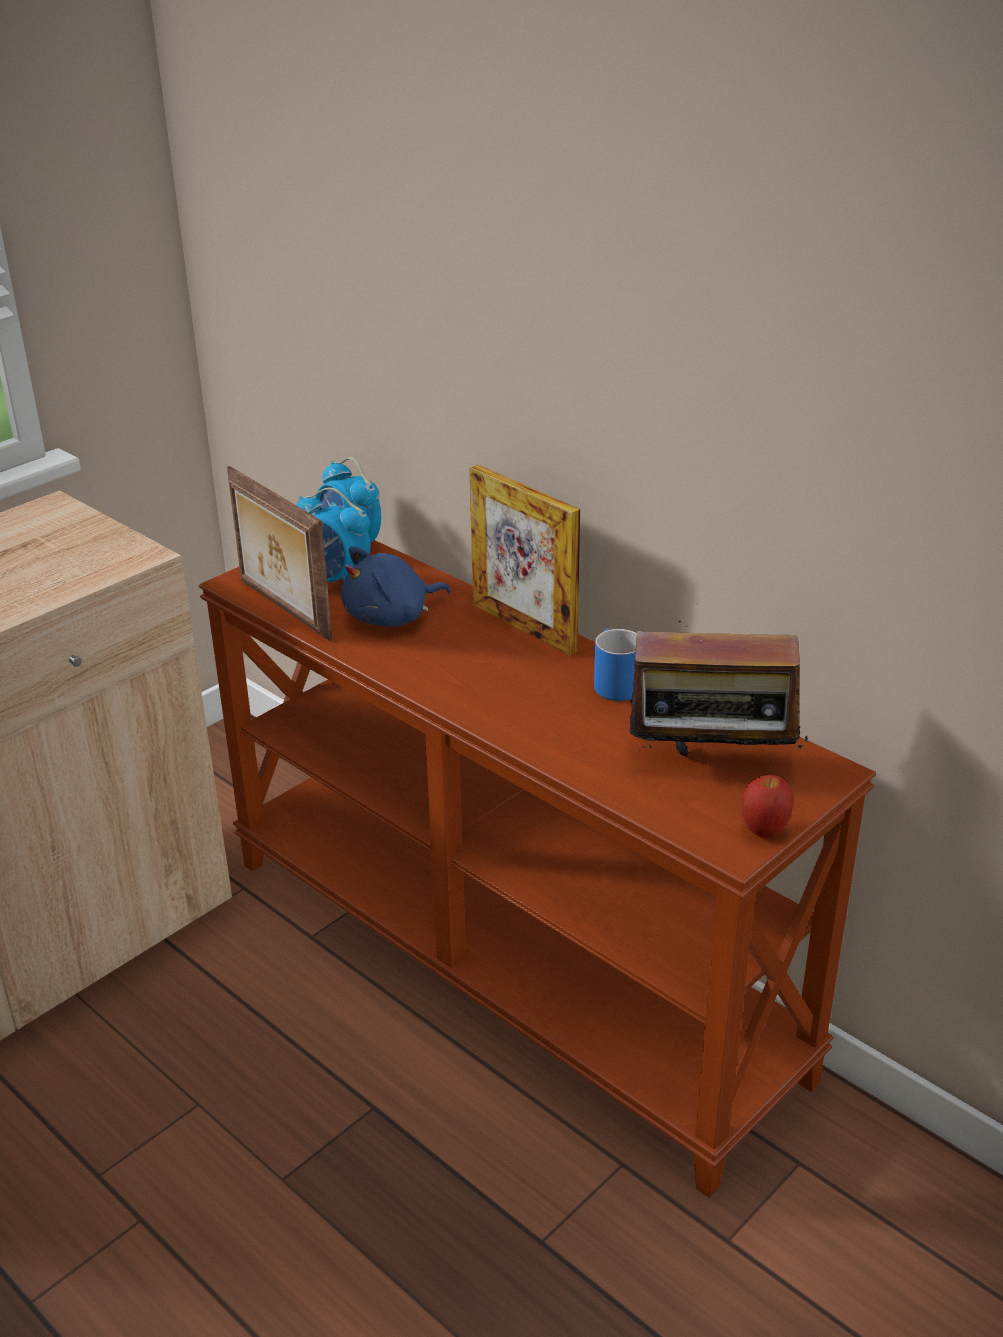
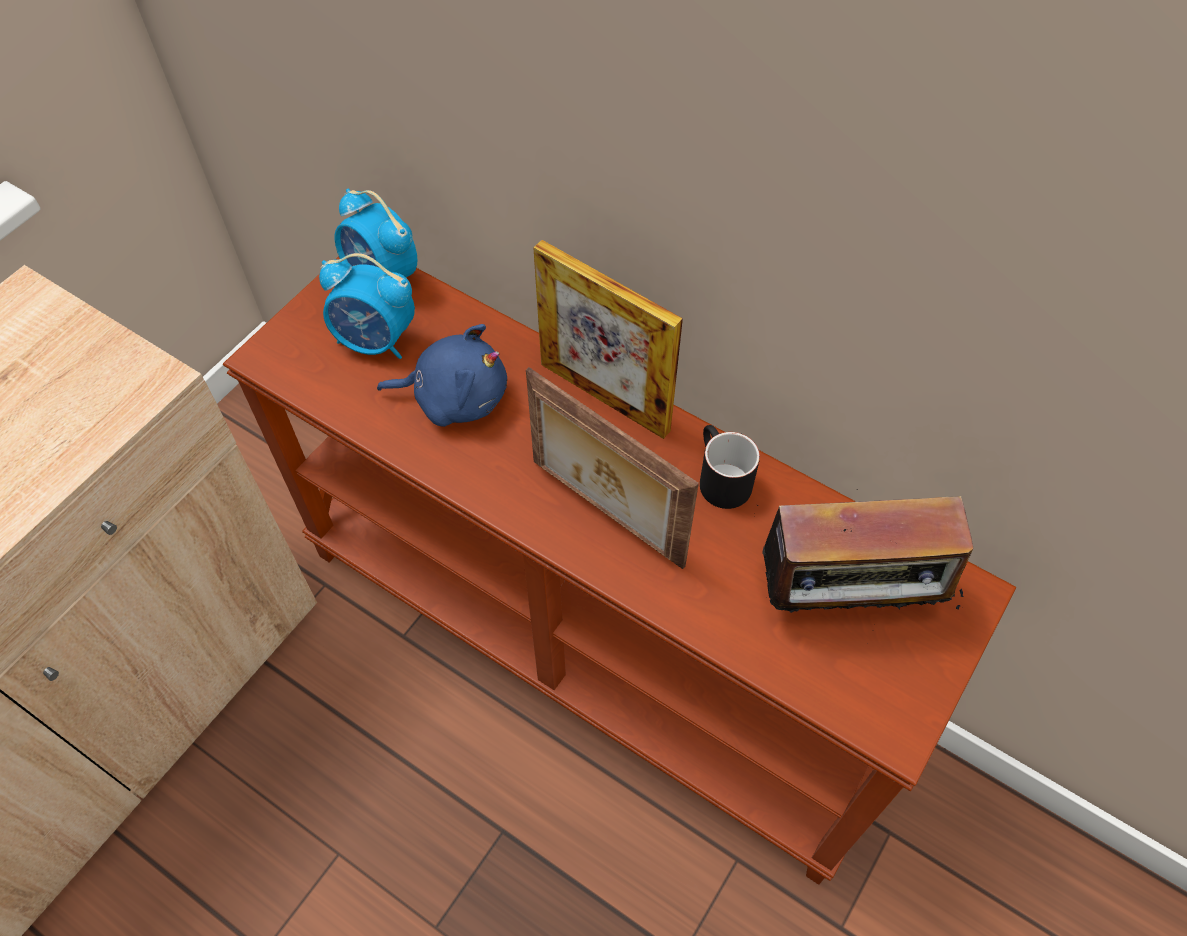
camera: 10 degrees left, 25 degrees up
picture frame [227,466,332,641] -> picture frame moved to [526,367,699,569]
blue plush toy [341,546,451,626] -> blue plush toy turned 135 degrees counterclockwise [377,324,507,427]
blue mug [594,629,637,701] -> black mug [700,425,760,509]
apple [742,775,793,838] -> none

